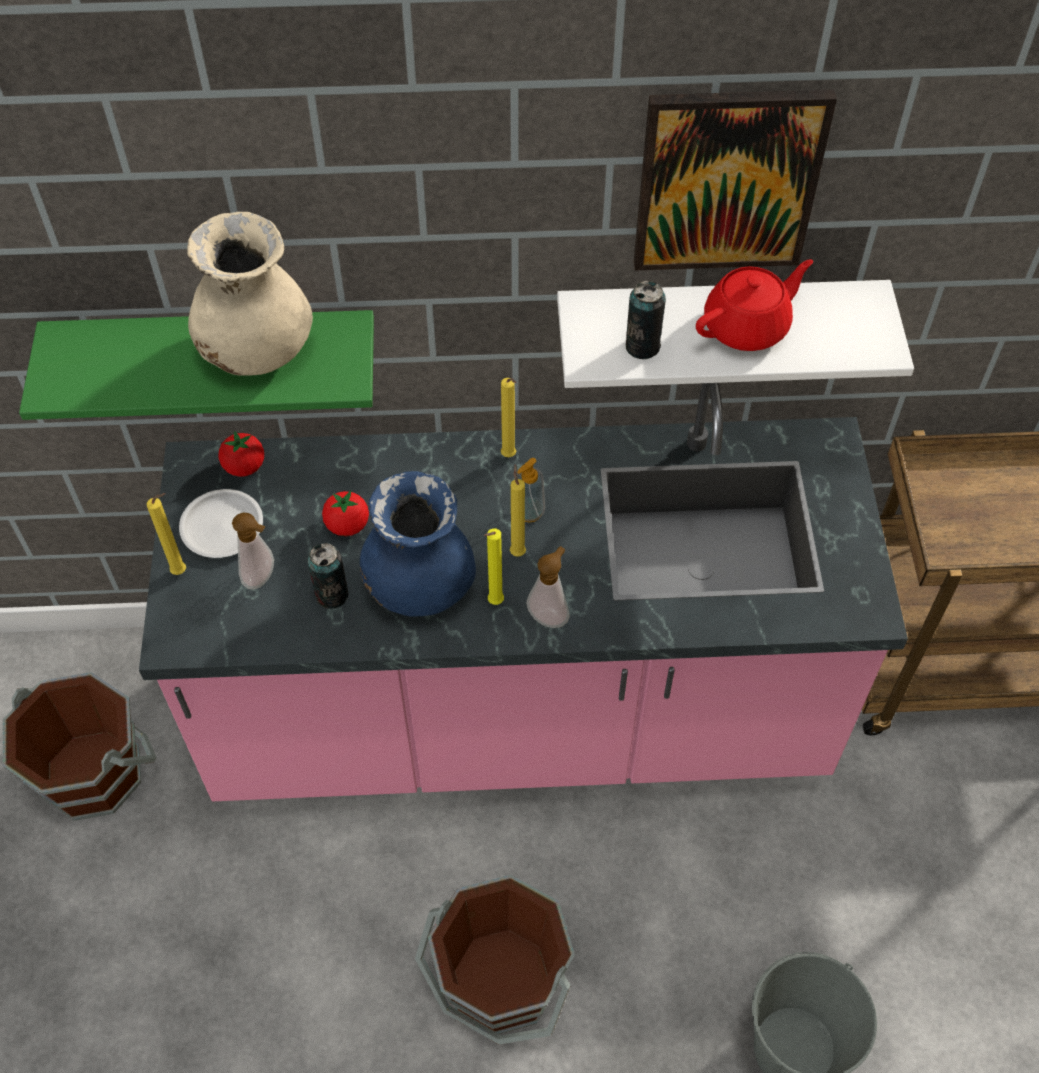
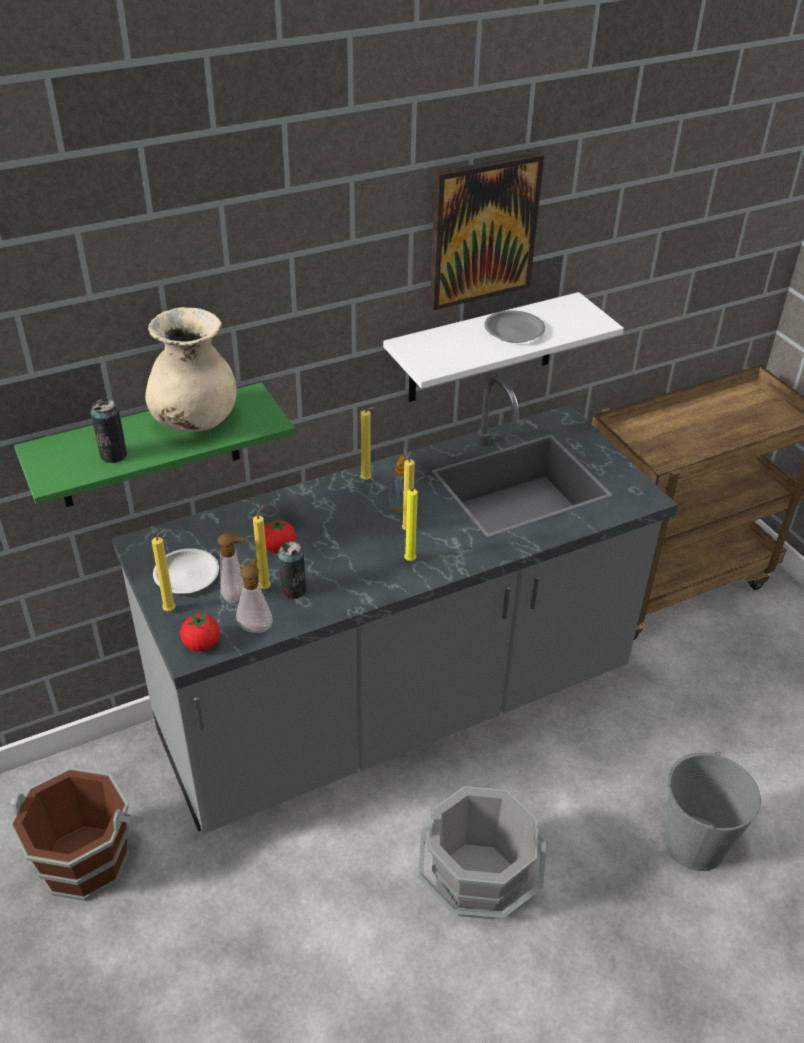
camera: 25 degrees left, 15 degrees down
pink counter [139,383,908,801] -> grey counter [112,376,678,834]
tomato [219,431,264,477] -> tomato moved to [180,612,220,652]
blue vase [360,471,476,616] -> none
brown bucket [415,875,575,1044] -> grey bucket [418,786,546,919]
soap dispenser [527,546,569,628] -> soap dispenser moved to [236,558,273,633]
can [626,281,666,359] -> can moved to [91,399,128,463]
red teapot [696,259,813,351] -> grey plate [484,310,545,343]
none -> yellow candle [253,505,271,589]

